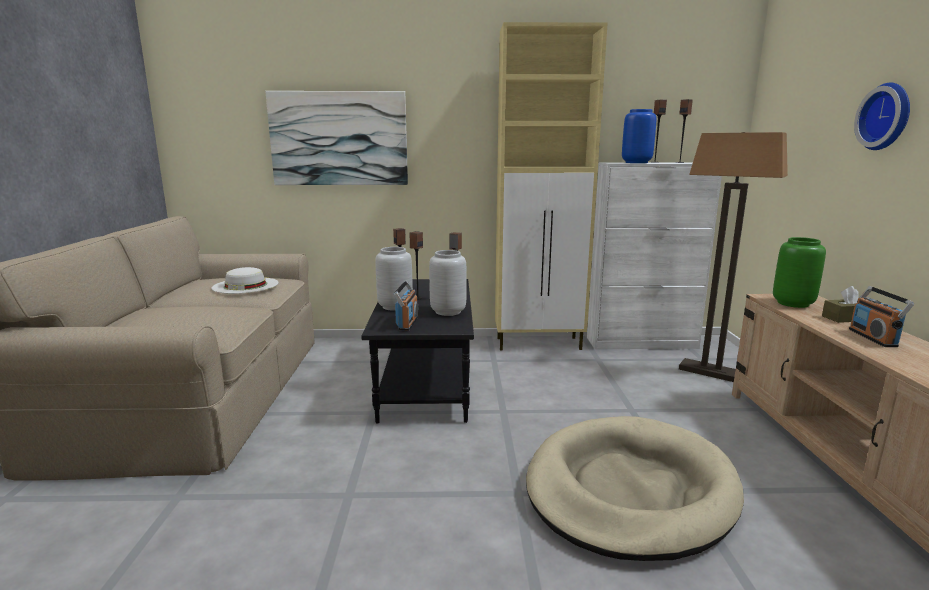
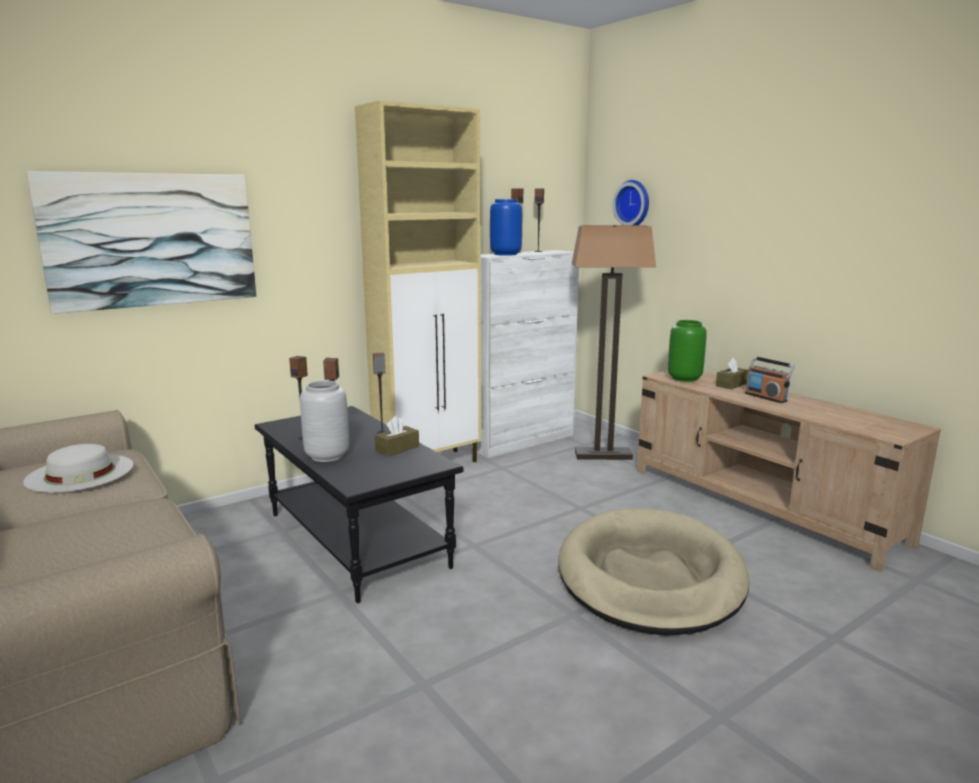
camera: 35 degrees left, 0 degrees up
radio [394,281,418,331] -> none
grey vase [429,250,467,316] -> brown tissue box [375,416,419,456]
wall clock [854,83,910,150] -> wall clock moved to [613,180,649,225]

